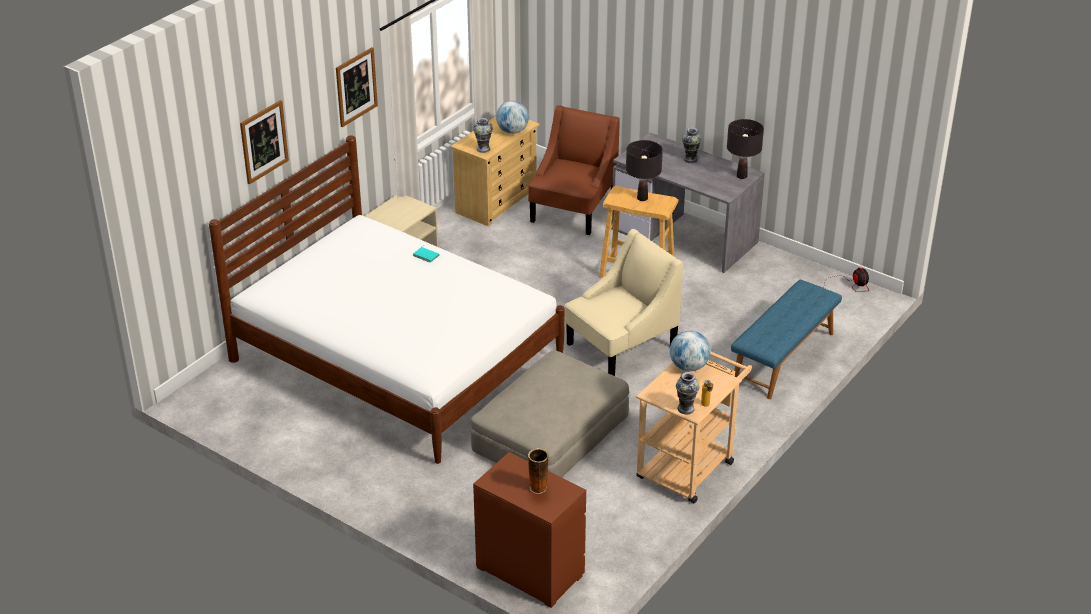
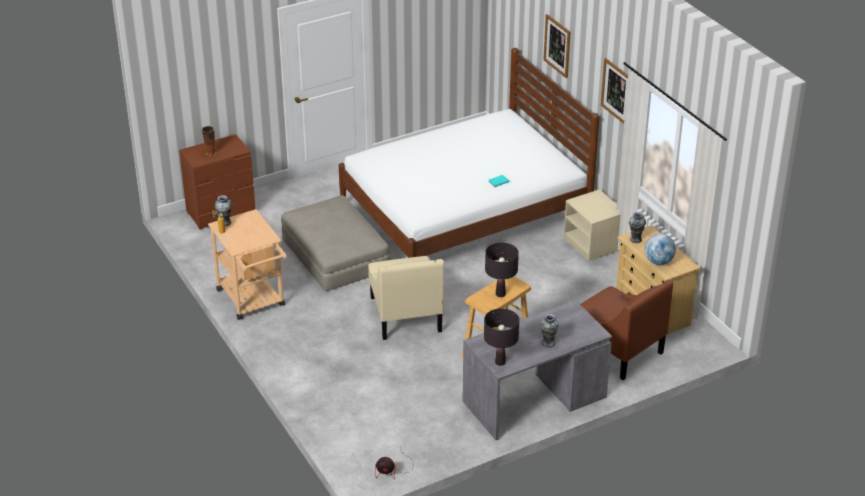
camera: 115 degrees right, 0 degrees up
globe [670,330,710,371] -> none
blue bench [731,280,842,399] -> none

